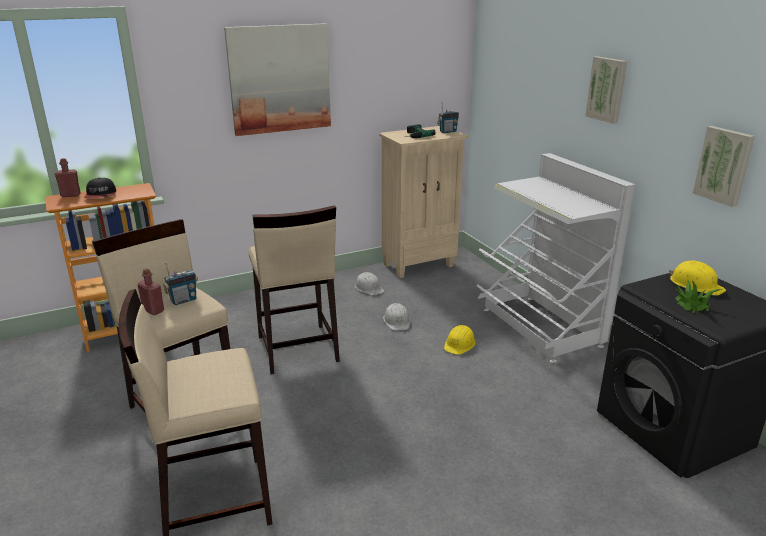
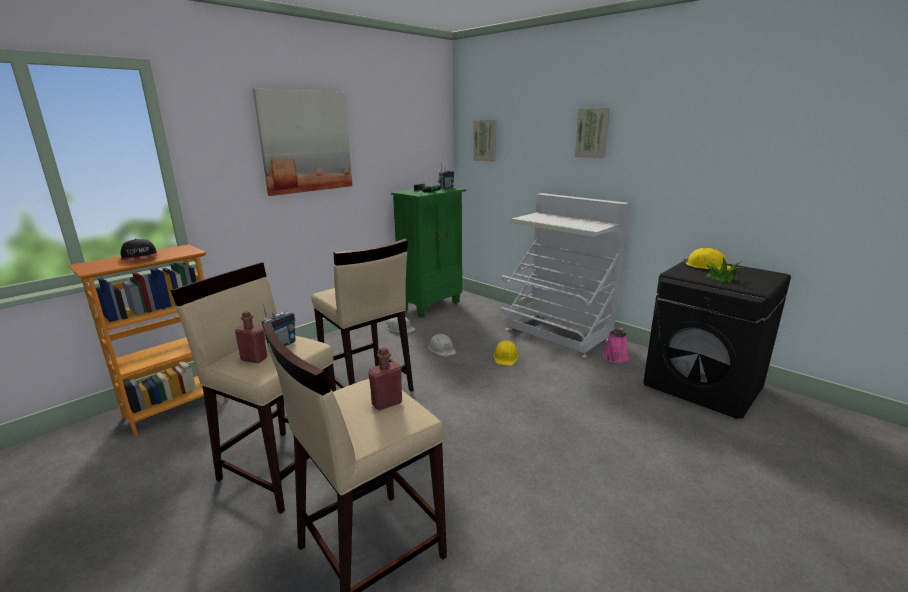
camera: 20 degrees left, 5 degrees down
red bottle [55,158,81,197] -> red bottle moved to [368,347,402,410]
beige cabinet [379,126,469,278] -> green cabinet [391,188,466,317]
picture [693,126,755,207] -> picture moved to [473,120,497,162]
none -> pink watering can [603,328,629,363]

